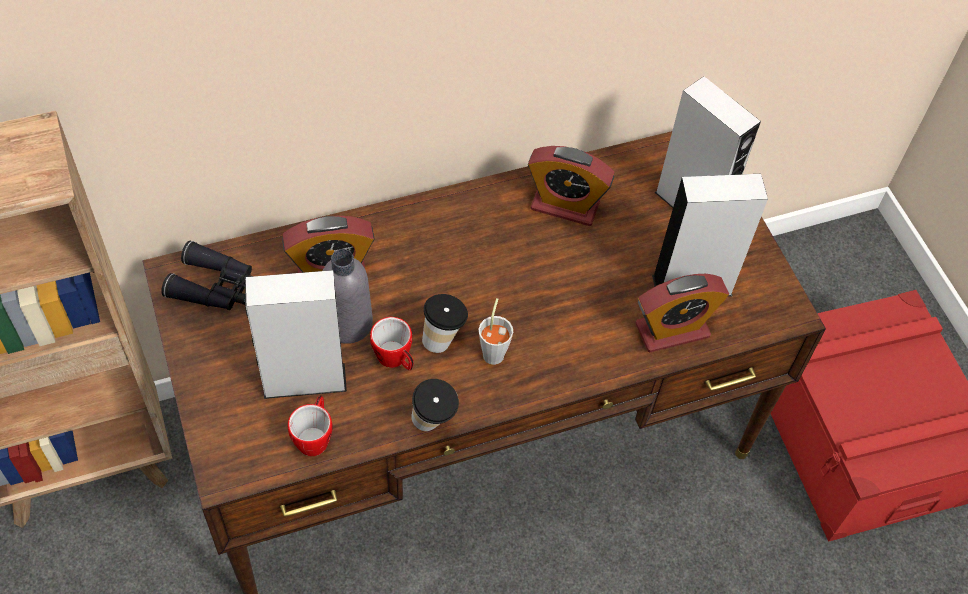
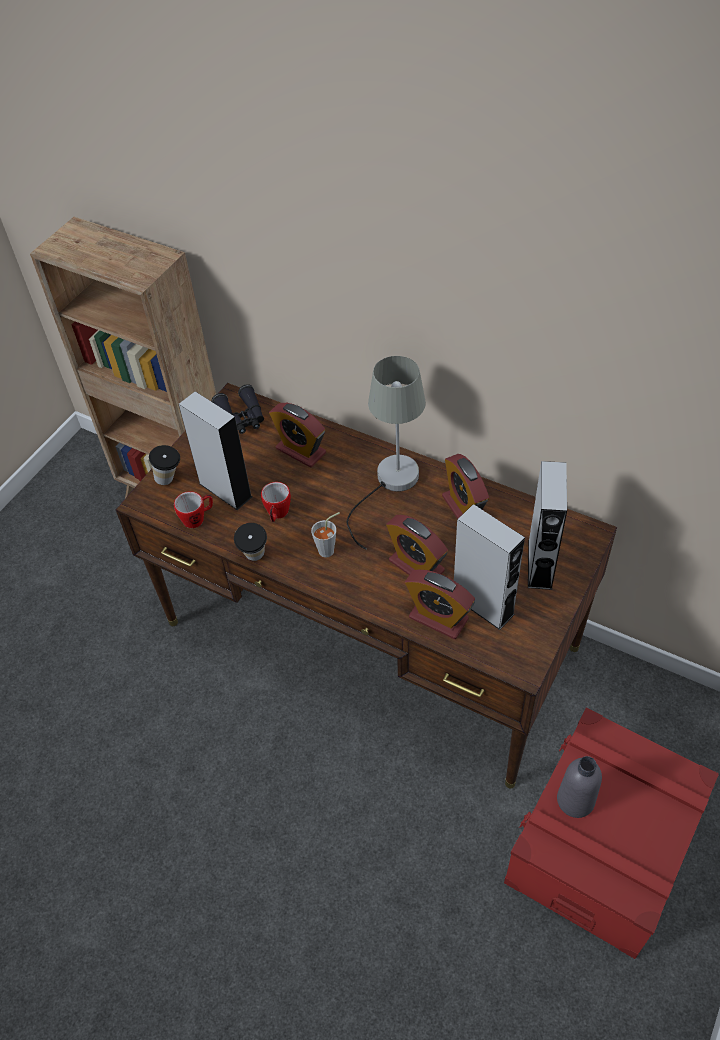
camera: 55 degrees right, 5 degrees down
grey bottle [323,249,373,344] -> grey bottle moved to [557,756,602,818]
cup [422,294,468,353] -> cup moved to [149,445,180,485]
none -> grey table lamp [347,356,426,550]
none -> alarm clock [386,515,448,575]

